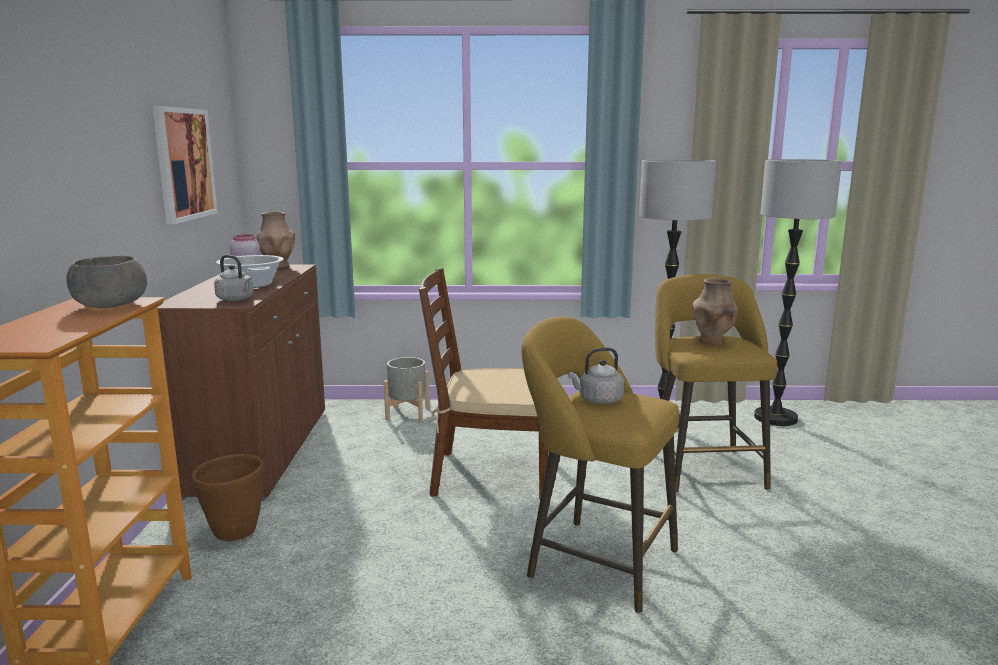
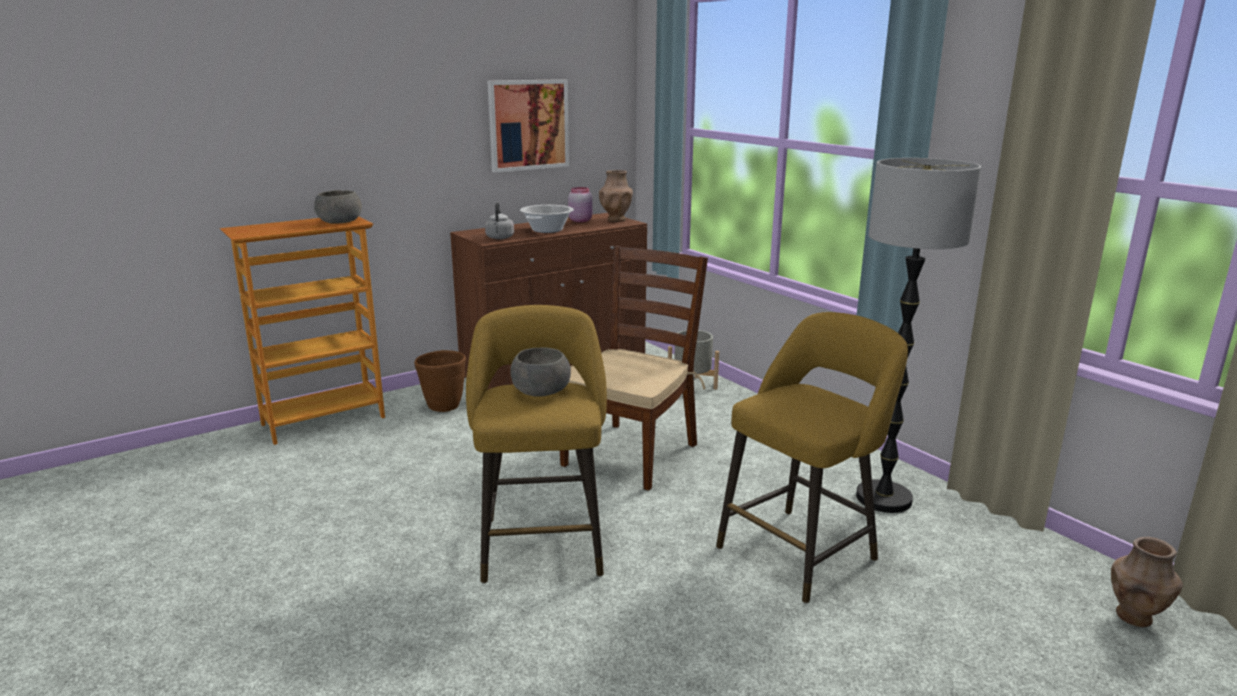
camera: 55 degrees right, 5 degrees up
brown chair [419,268,548,500] -> brown chair turned 60 degrees clockwise [560,246,708,491]
grey kettle [568,347,624,404] -> grey bowl [510,347,571,397]
brown vase [693,278,738,345] -> brown vase moved to [1111,537,1183,627]
floor lamp [754,159,842,426] -> none

